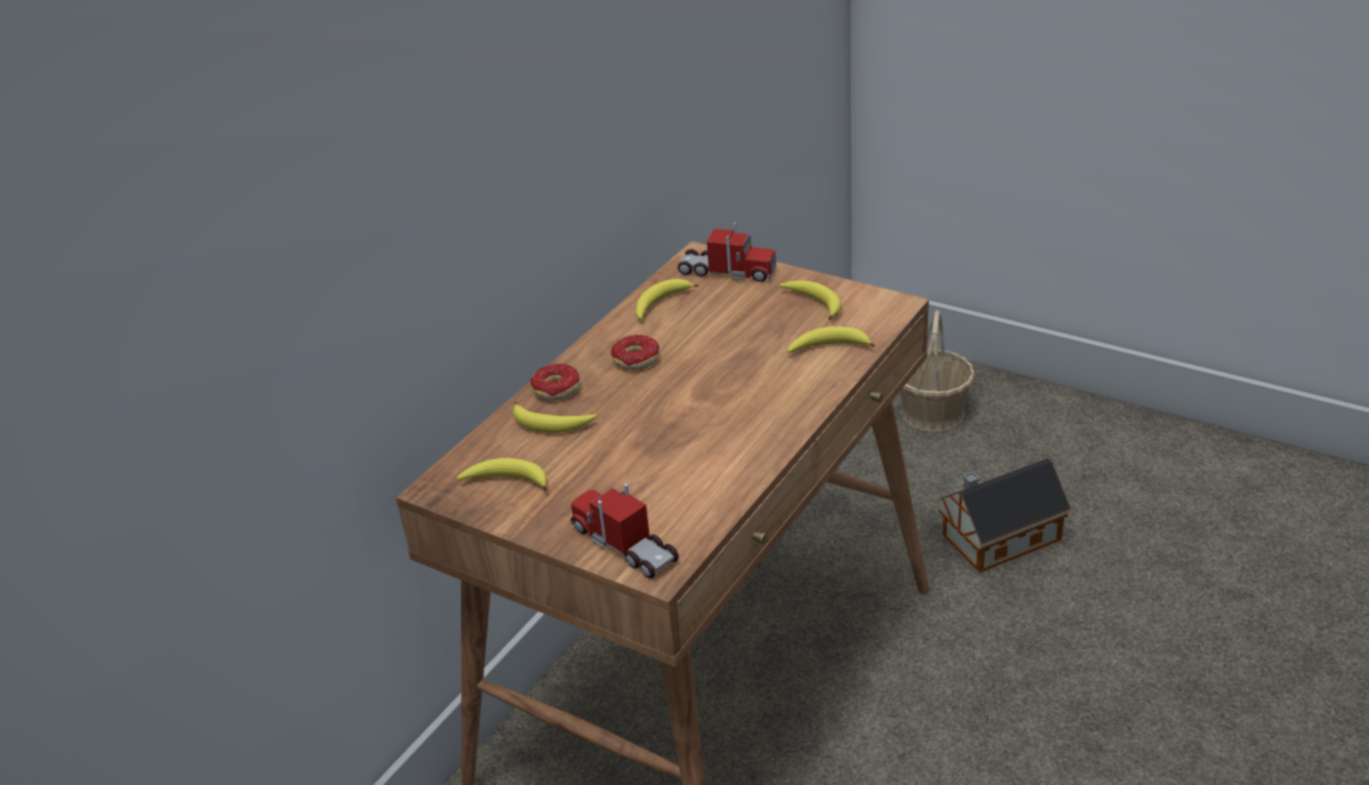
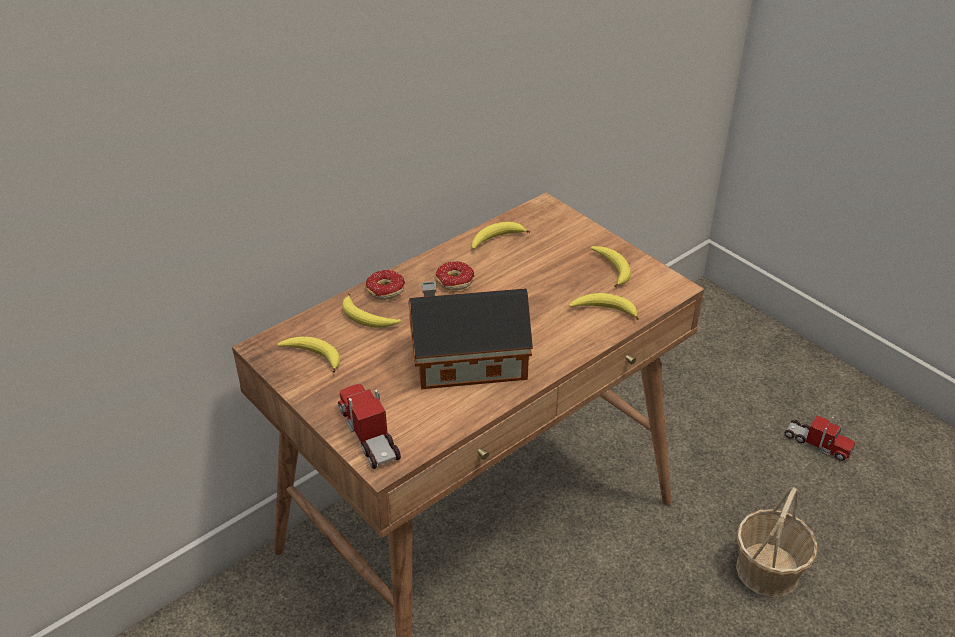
camera: 15 degrees right, 5 degrees up
toy truck [678,223,776,282] -> toy truck moved to [785,415,856,461]
basket [900,310,975,432] -> basket moved to [736,487,817,597]
toy house [937,458,1071,573] -> toy house moved to [408,281,533,389]

